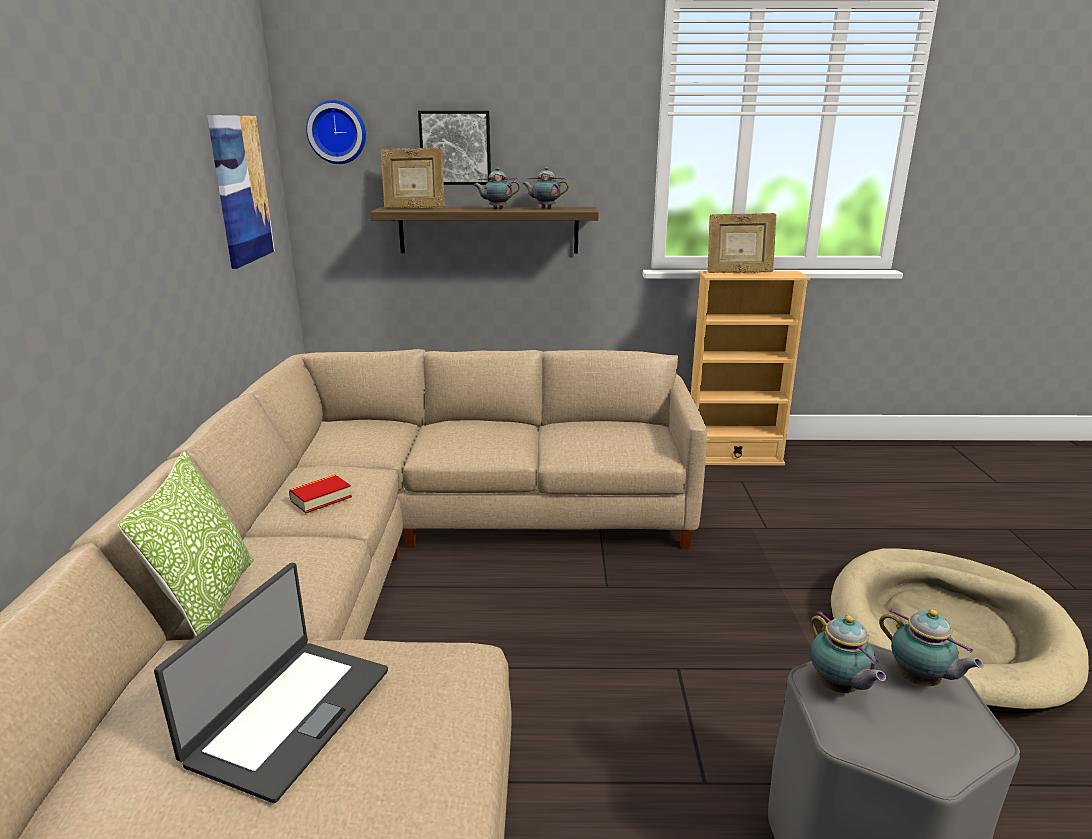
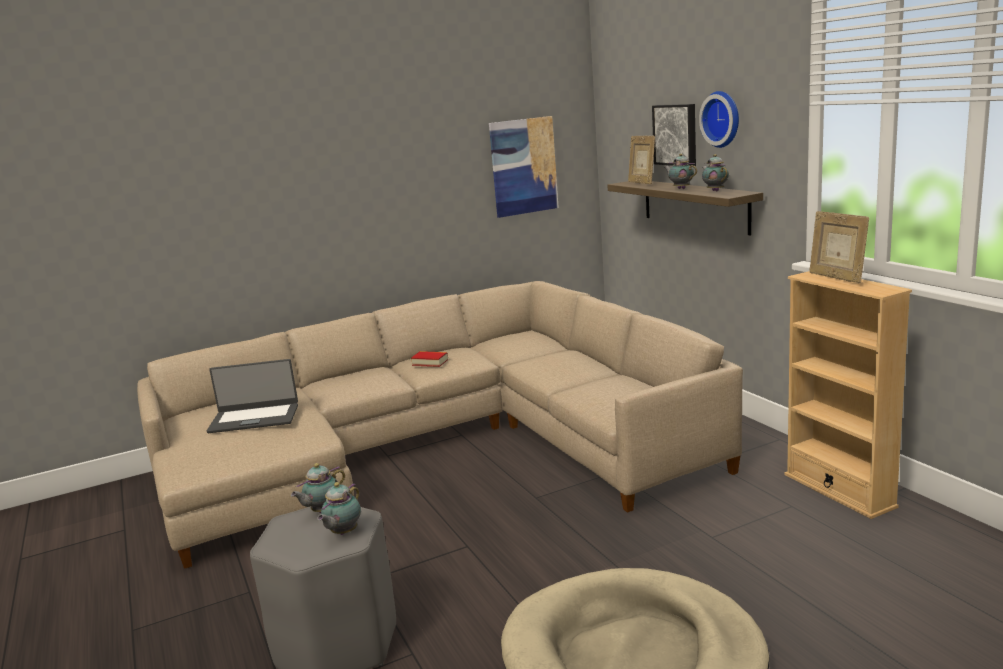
camera: 65 degrees right, 5 degrees down
pillow [118,451,254,637] -> none
wall clock [306,100,366,164] -> wall clock moved to [699,91,739,148]

